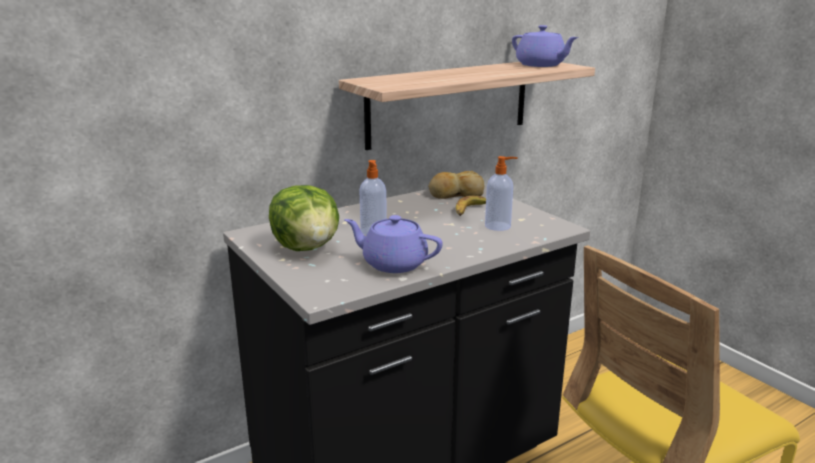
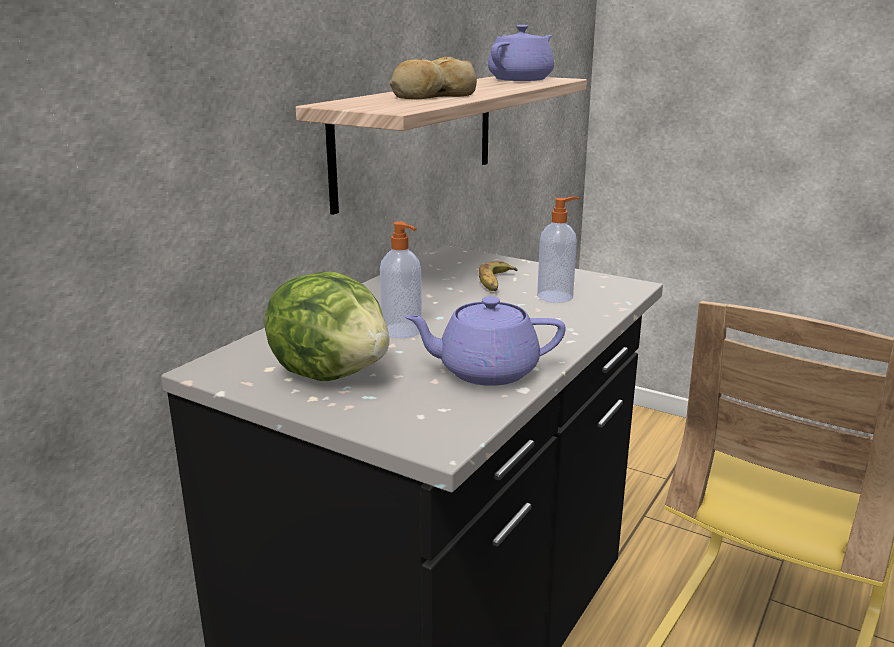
camera: 25 degrees left, 0 degrees up
bread [428,171,484,199] -> bread moved to [390,57,477,99]
purple teapot [512,25,578,67] -> purple teapot turned 75 degrees counterclockwise [488,25,554,81]

